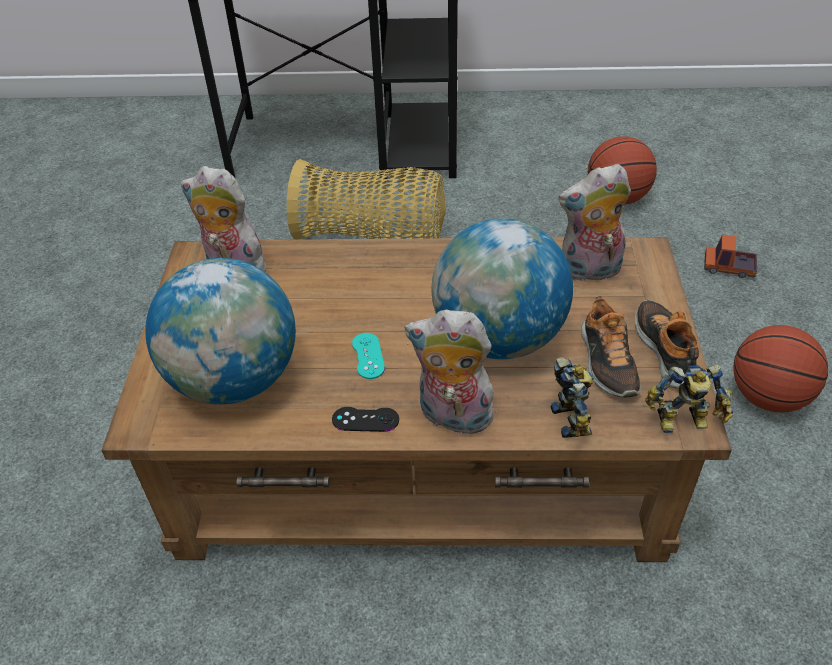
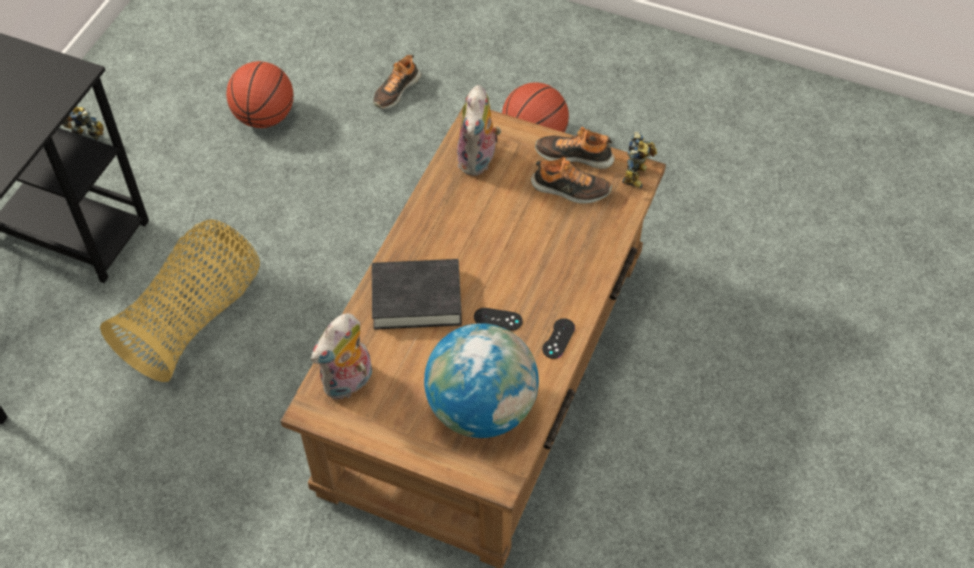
camera: 70 degrees left, 10 degrees up
turquoise game controller [352,333,385,379] -> black game controller [474,308,523,331]
plush toy [405,310,501,434] -> none
globe [431,218,573,359] -> none
toy robot [551,357,594,438] -> toy robot moved to [62,106,104,141]
toy truck [704,234,757,278] -> shoe [373,55,421,109]
none -> black book [372,259,462,330]

